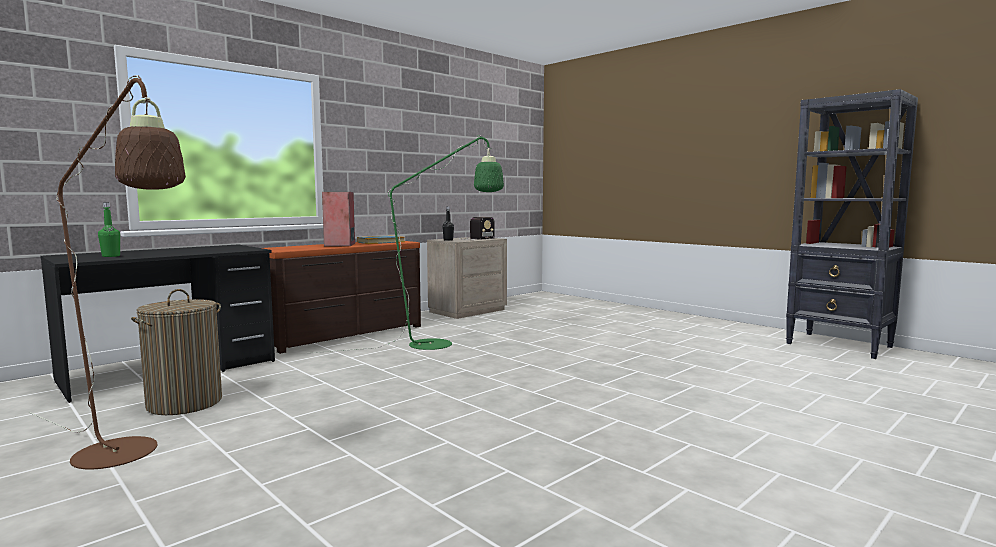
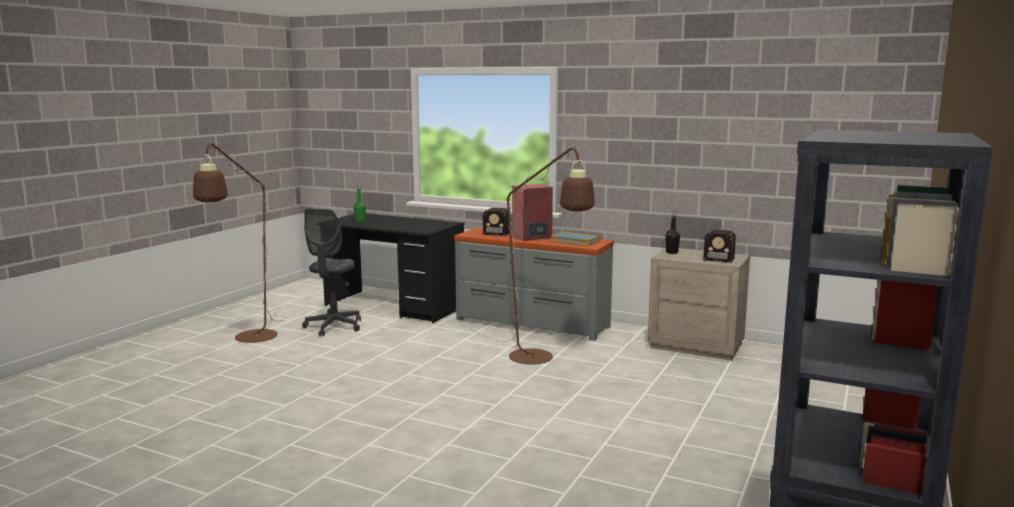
camera: 70 degrees right, 5 degrees up
laundry basket [131,289,222,415] -> grey office chair [302,208,361,336]
brown dresser [263,241,421,354] -> grey dresser [454,228,614,341]
green floor lamp [312,135,504,353] -> brown floor lamp [464,145,595,364]
none -> radio [474,208,509,236]

